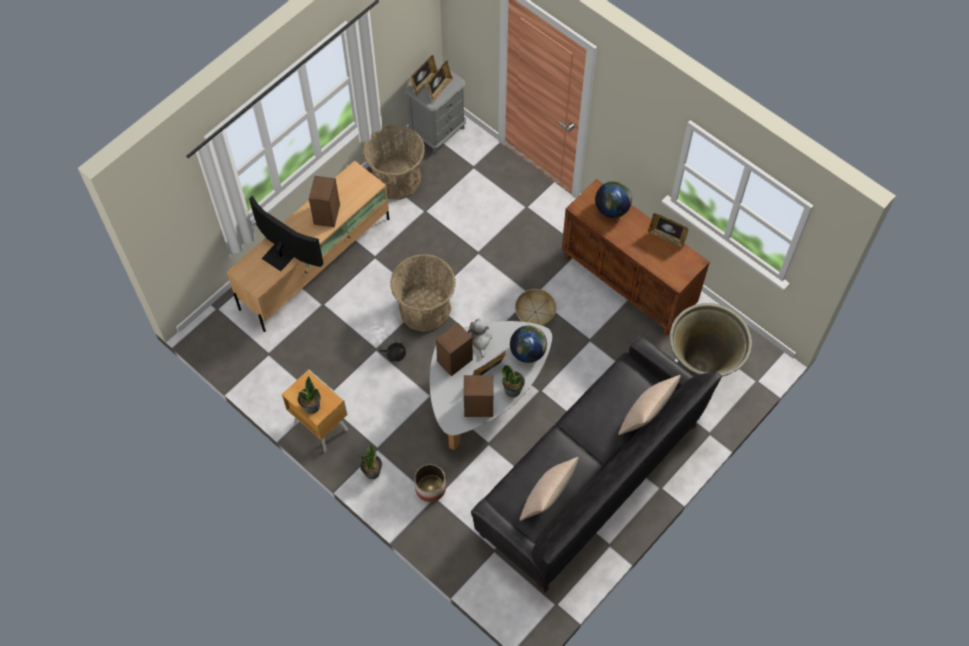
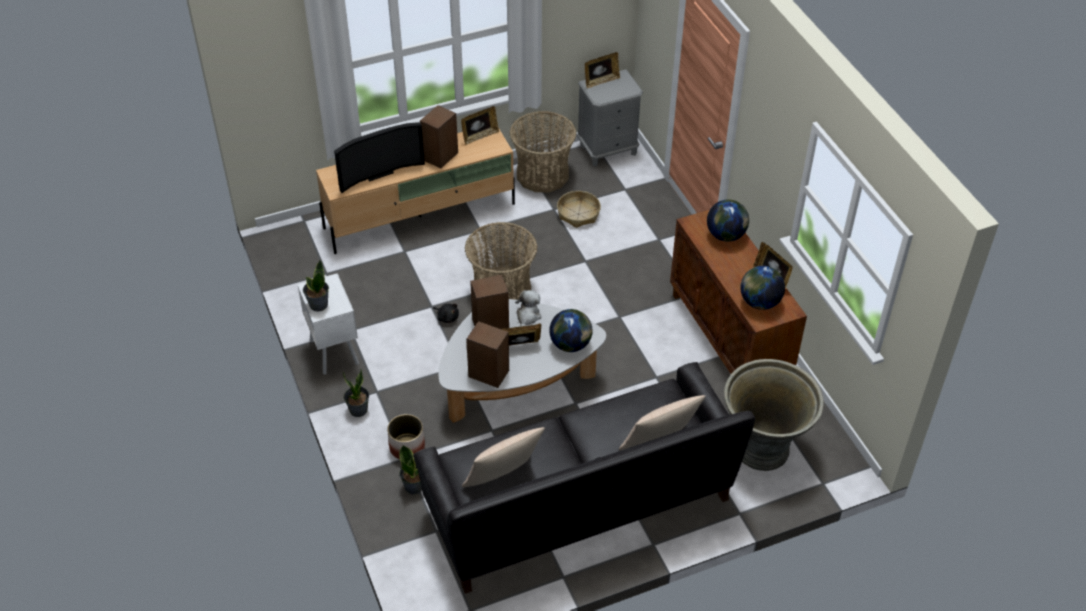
camera: 25 degrees right, 15 degrees down
television [249,196,324,271] -> television turned 90 degrees clockwise [334,122,425,193]
brown nightstand [282,370,348,452] -> white nightstand [297,273,359,375]
picture frame [427,61,453,102] -> picture frame moved to [461,106,499,145]
potted plant [502,365,525,397] -> potted plant moved to [399,445,422,494]
basket [515,289,556,326] -> basket moved to [557,191,601,228]
none -> globe [740,266,785,310]

